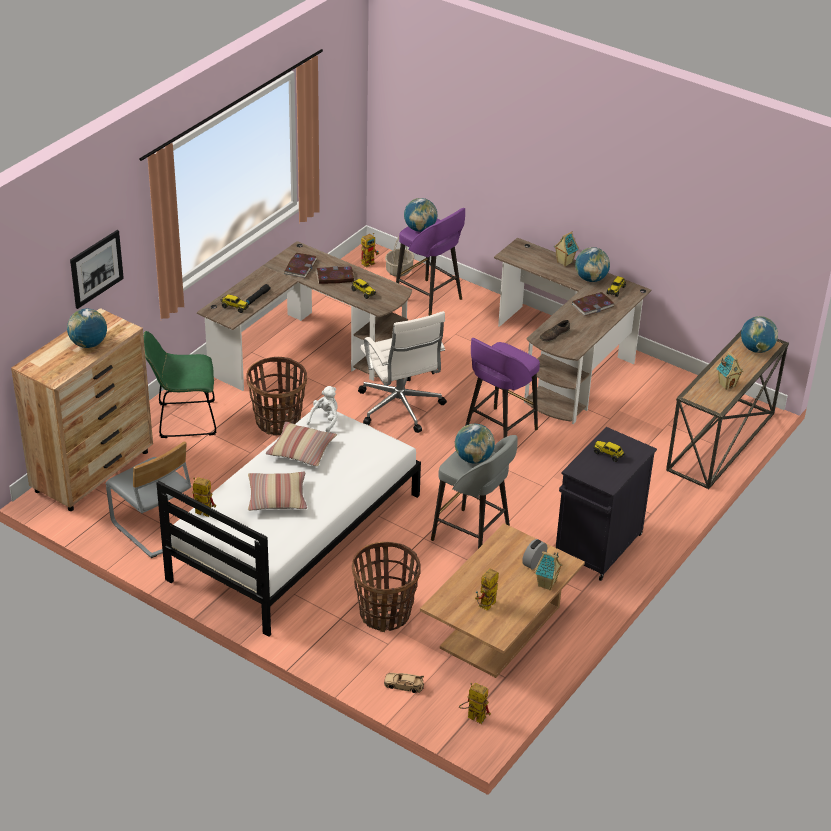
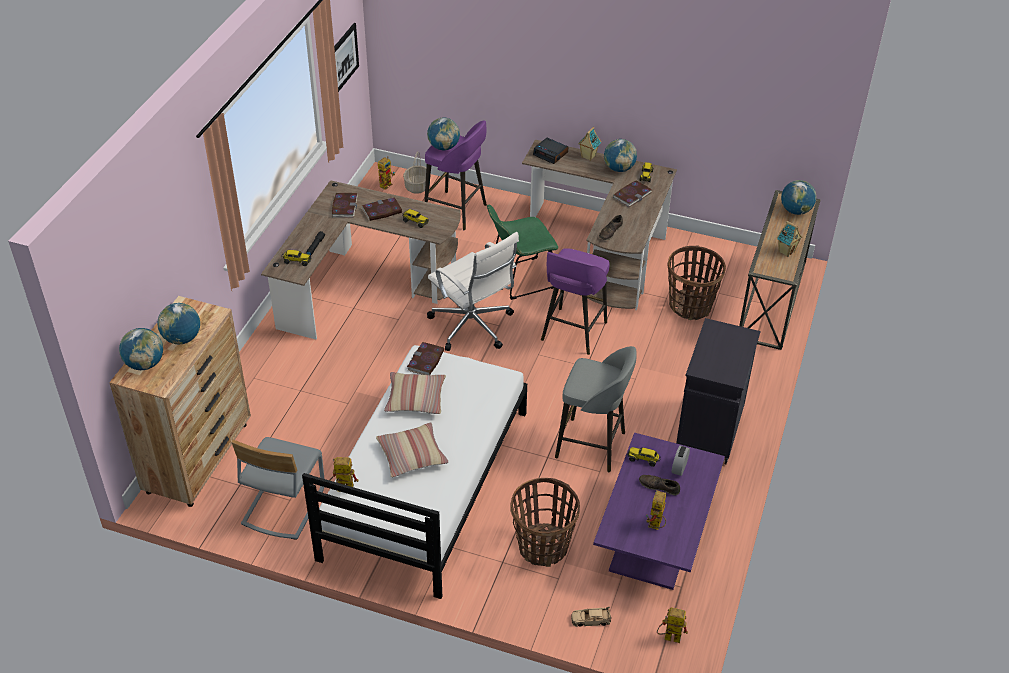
camera: 15 degrees left, 5 degrees up
picture [70,230,124,309] -> picture moved to [334,23,359,92]
grey chair [106,441,191,558] -> grey chair turned 75 degrees clockwise [231,437,325,540]
green chair [143,331,217,438] -> green chair moved to [487,204,558,300]
basket [246,357,307,435] -> basket moved to [667,246,726,320]
white plush toy [307,386,338,432] -> book [407,342,444,375]
brown coffee table [420,523,585,678] -> purple coffee table [593,433,725,590]
globe [455,424,495,463] -> globe moved to [119,328,163,370]
toy house [535,551,562,591] -> none
toy truck [593,441,625,462] -> toy truck moved to [627,447,661,467]
none -> alarm clock [533,138,568,164]
none -> brown shoe [639,475,680,495]

